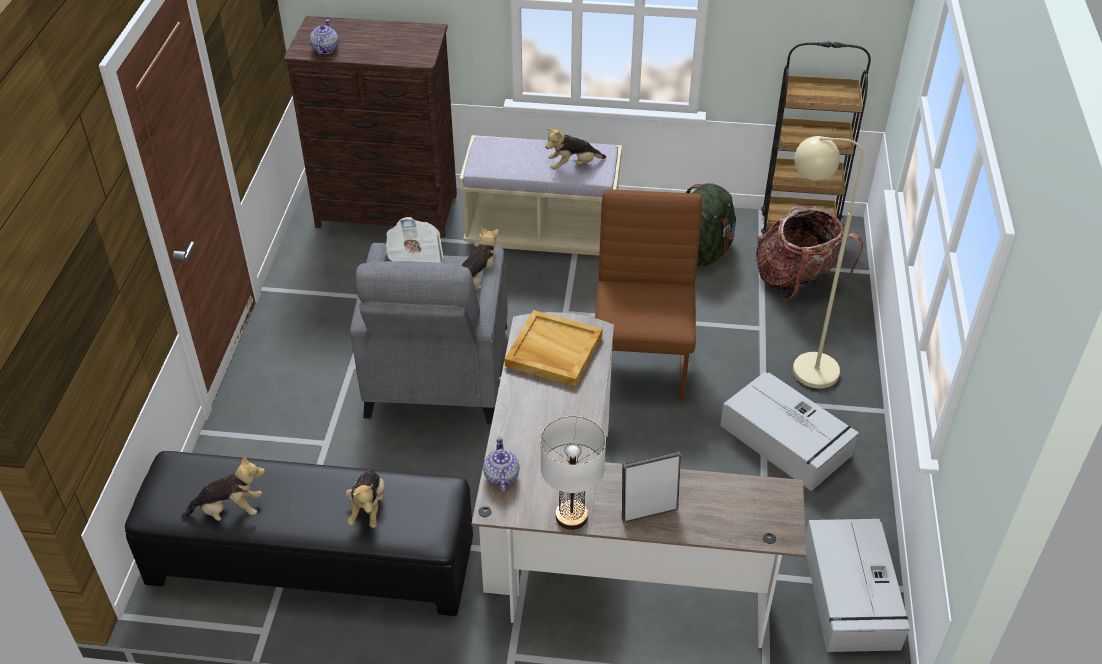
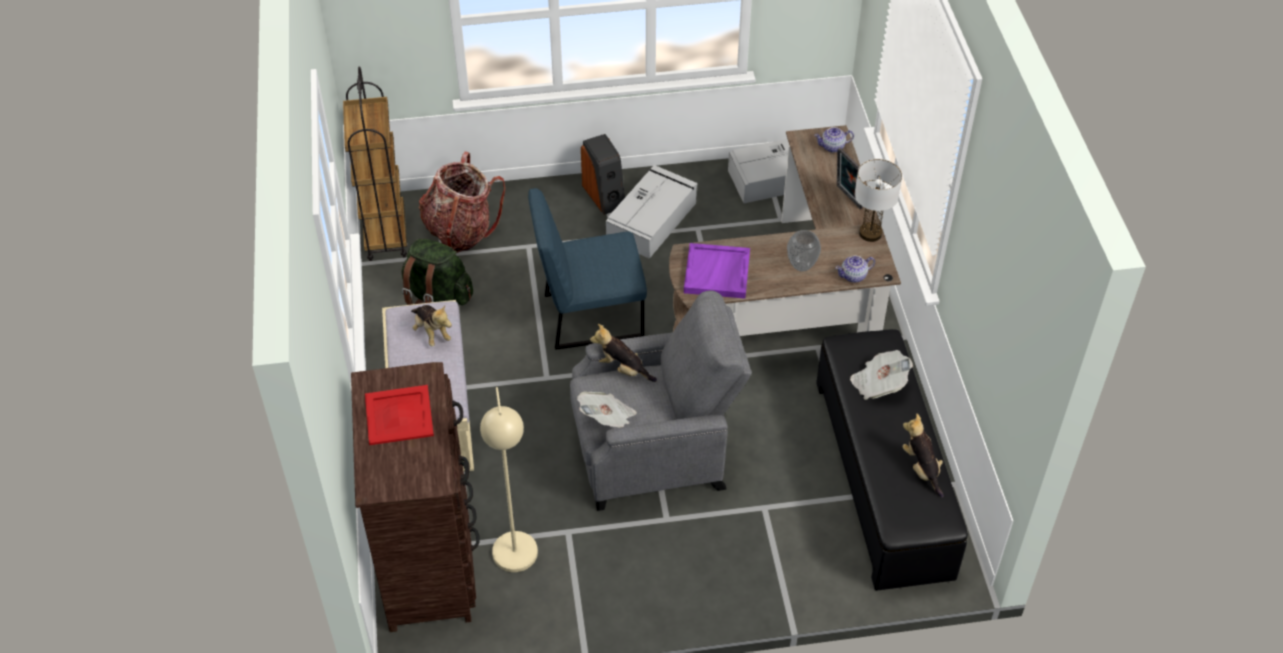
camera: 105 degrees left, 5 degrees up
teapot [310,20,339,54] -> teapot moved to [814,127,854,152]
plush toy [346,470,385,528] -> newspaper [850,350,913,400]
beige tray [504,310,602,387] -> purple tray [684,243,750,299]
brown chair [595,189,702,402] -> blue chair [528,188,647,350]
beige floor lamp [793,136,864,389] -> beige floor lamp moved to [480,387,538,572]
none -> red tray [365,385,434,445]
none -> speaker [581,134,625,215]
none -> vase [787,230,821,272]

